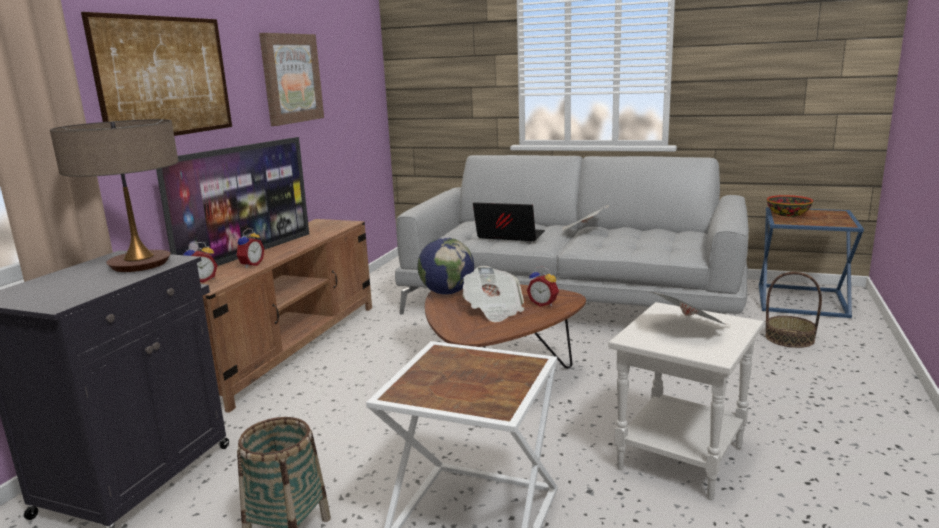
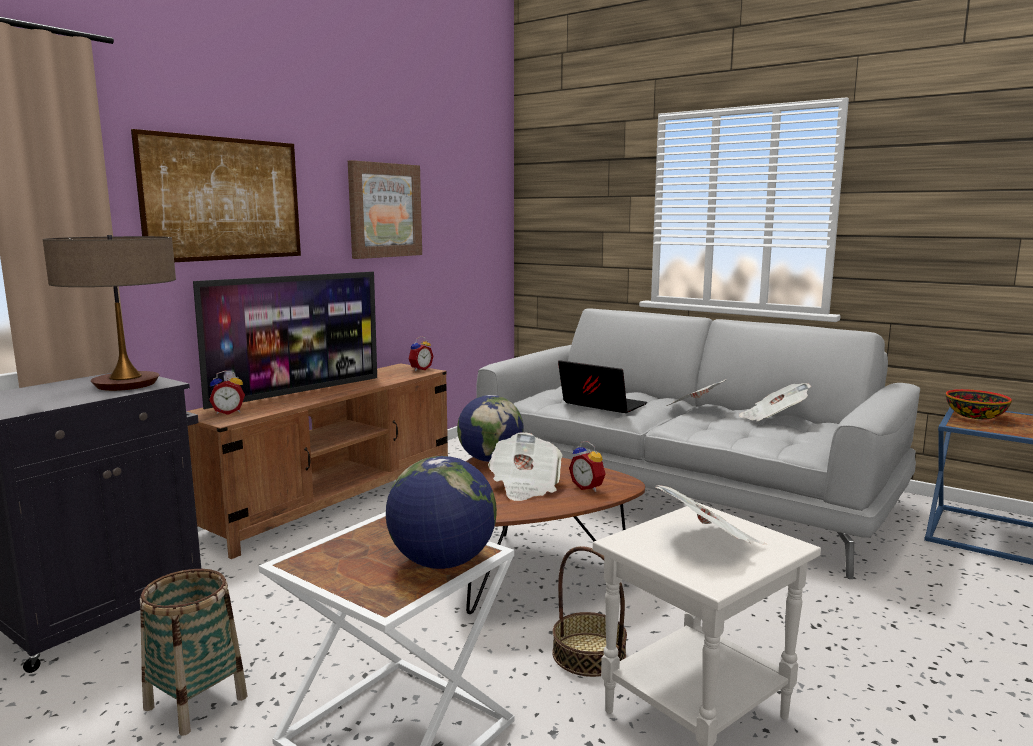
camera: 15 degrees right, 5 degrees down
alarm clock [237,228,264,268] -> alarm clock moved to [408,336,433,371]
basket [765,272,822,348] -> basket moved to [552,546,627,677]
none -> globe [386,456,497,569]
none -> newspaper [739,383,811,421]

